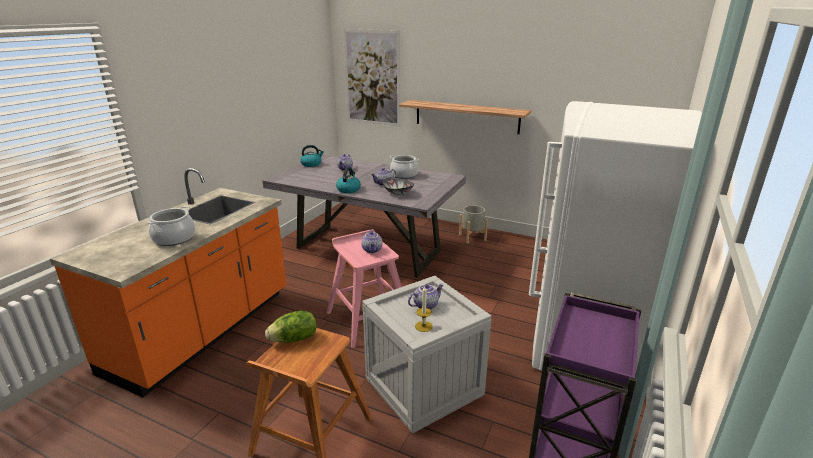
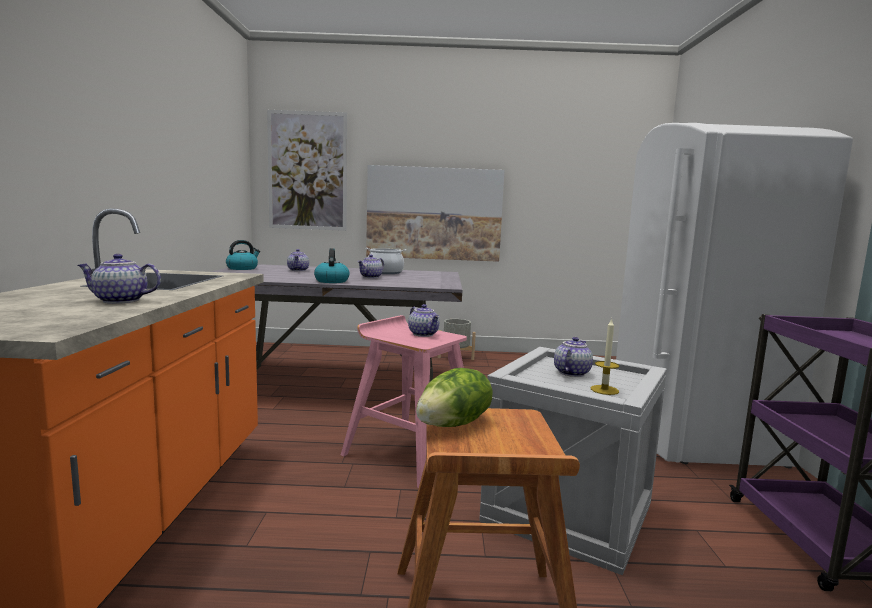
camera: 25 degrees left, 15 degrees down
cooking pot [147,206,195,246] -> teapot [77,254,161,304]
bowl [383,177,414,195] -> none
shelf [399,100,531,134] -> picture [366,165,505,262]

